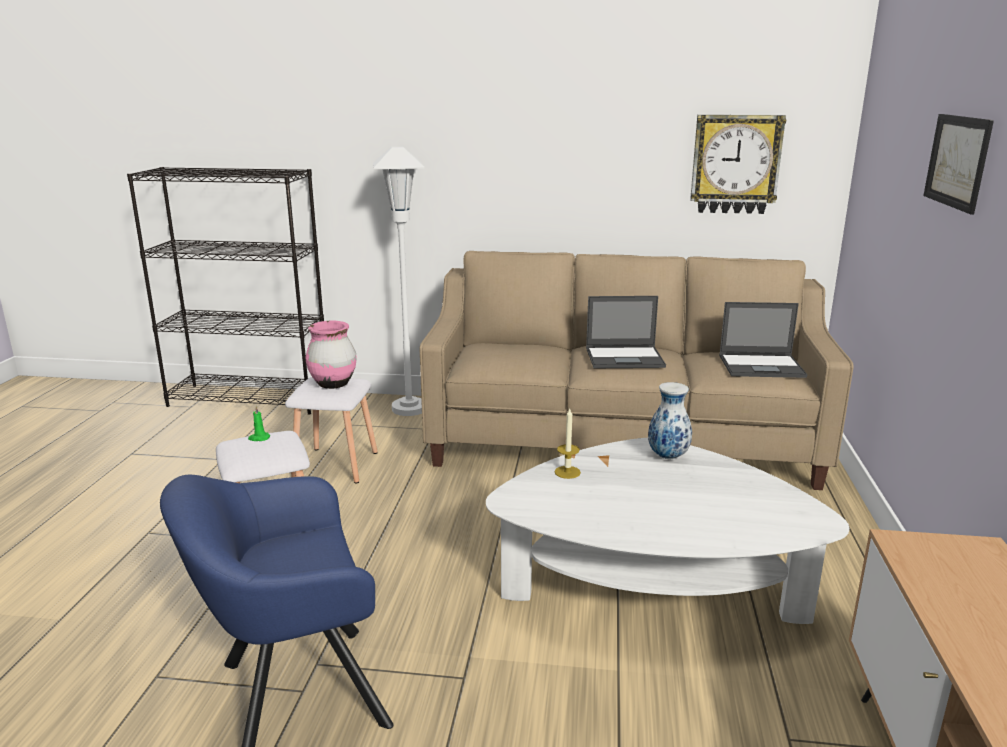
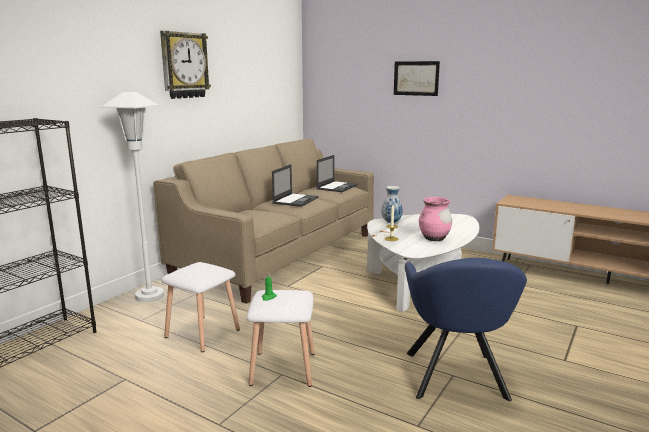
camera: 65 degrees left, 5 degrees down
pink vase [306,321,357,389] -> pink vase moved to [419,197,452,241]
wall clock [690,115,786,214] -> wall clock moved to [160,31,211,99]

